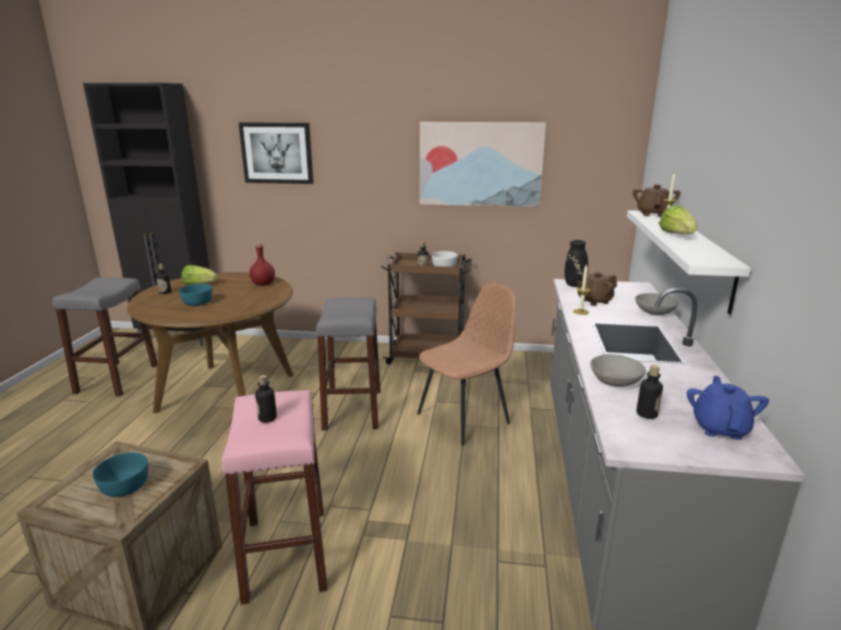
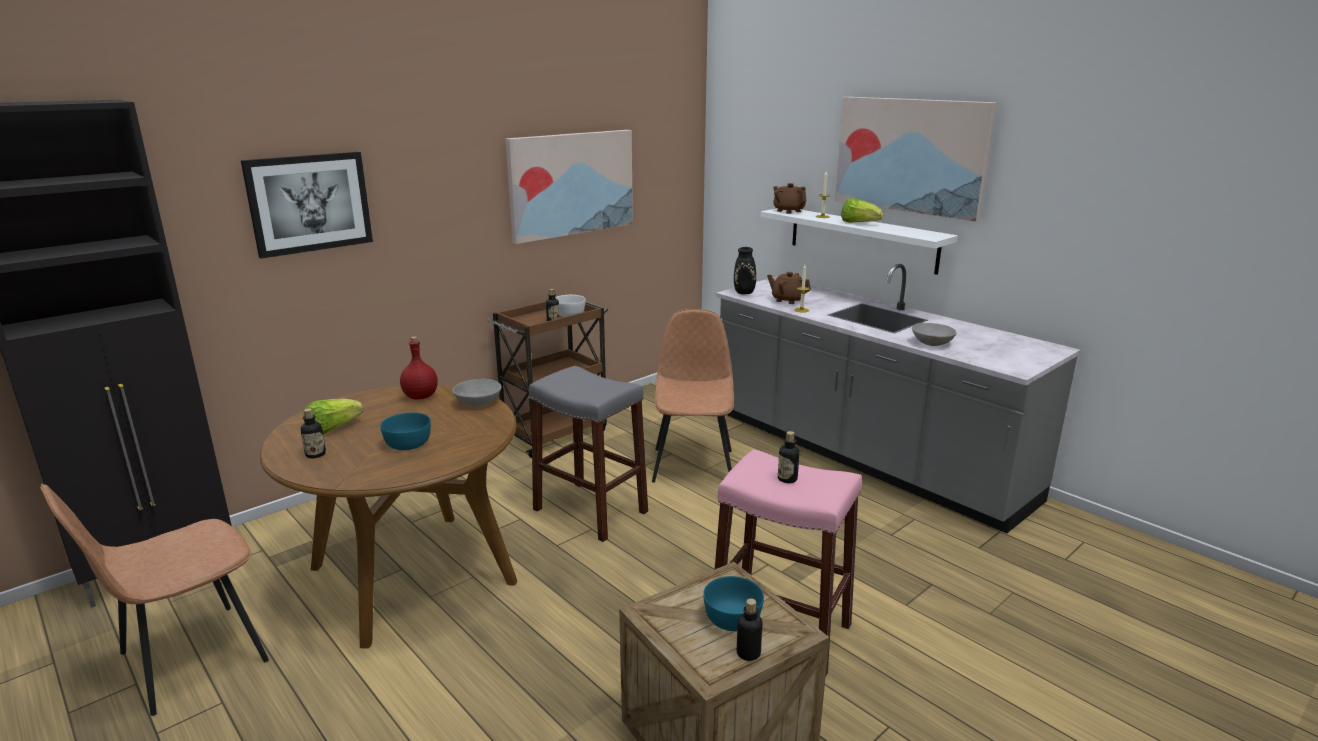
camera: 50 degrees left, 0 degrees up
grey stool [52,277,157,396] -> brown chair [40,484,269,716]
brown teapot [577,272,617,306] -> brown teapot turned 105 degrees clockwise [767,272,811,304]
grey bowl [635,293,679,315] -> grey bowl moved to [452,379,501,406]
bottle [636,365,663,419] -> bottle moved to [737,599,763,661]
blue teapot [687,376,769,440] -> none
none -> picture [835,97,997,222]

